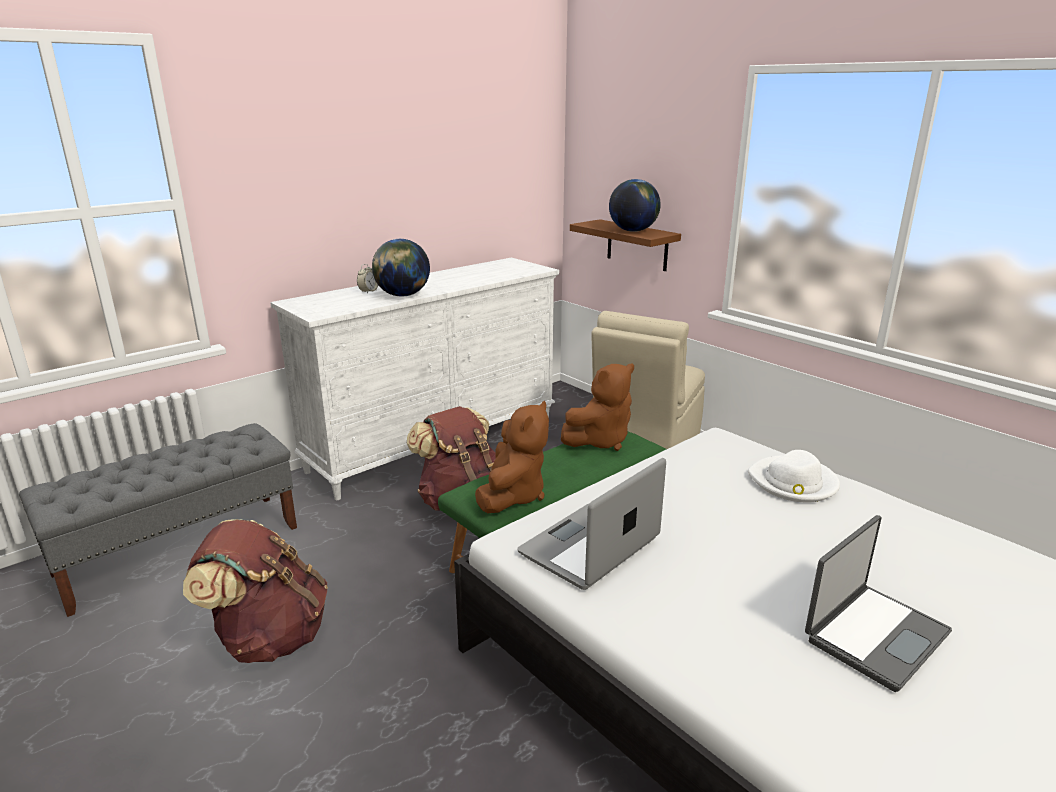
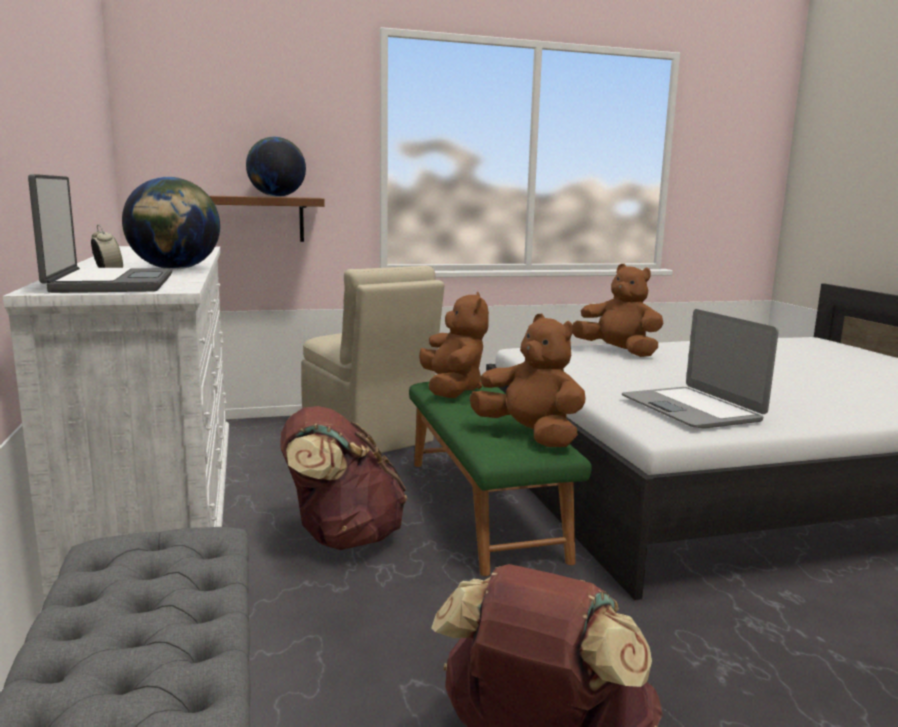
camera: 65 degrees left, 10 degrees down
white hat [748,450,840,502] -> brown plush toy [572,264,663,357]
laptop [805,515,952,692] -> laptop moved to [28,174,172,293]

